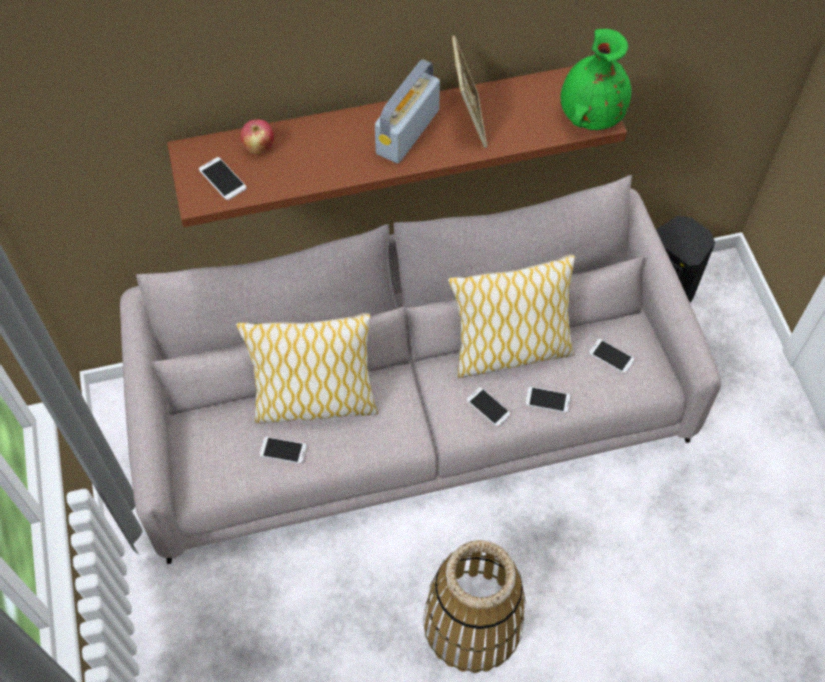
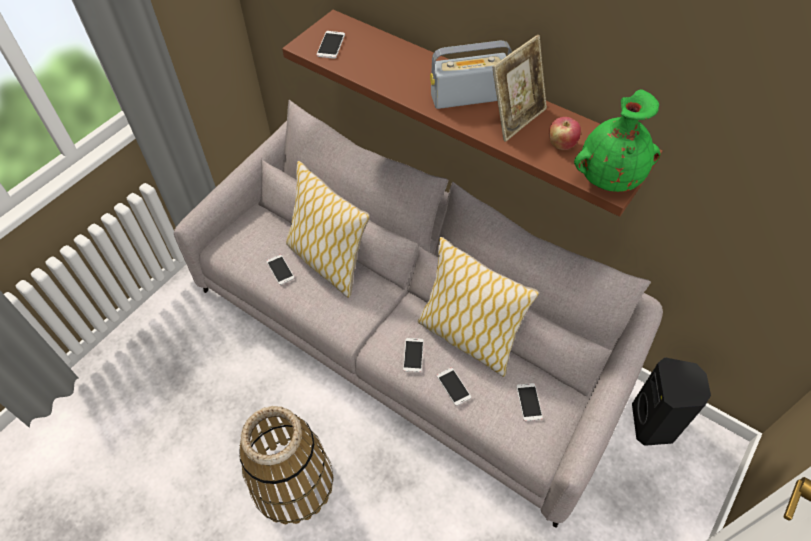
camera: 50 degrees right, 5 degrees down
apple [240,119,274,154] -> apple moved to [549,117,581,150]

